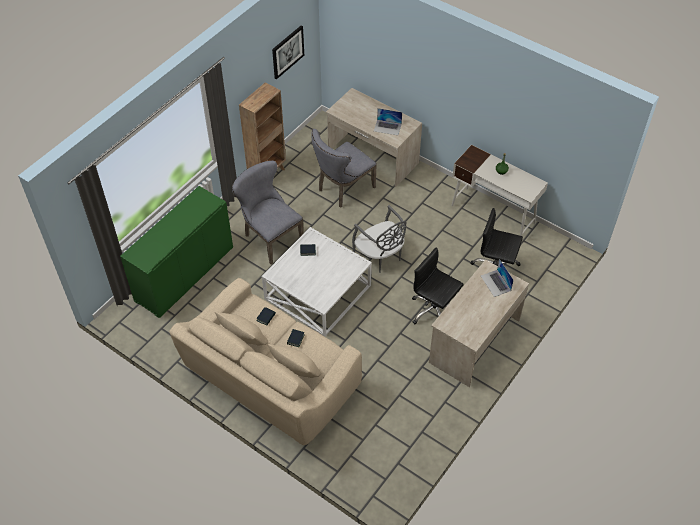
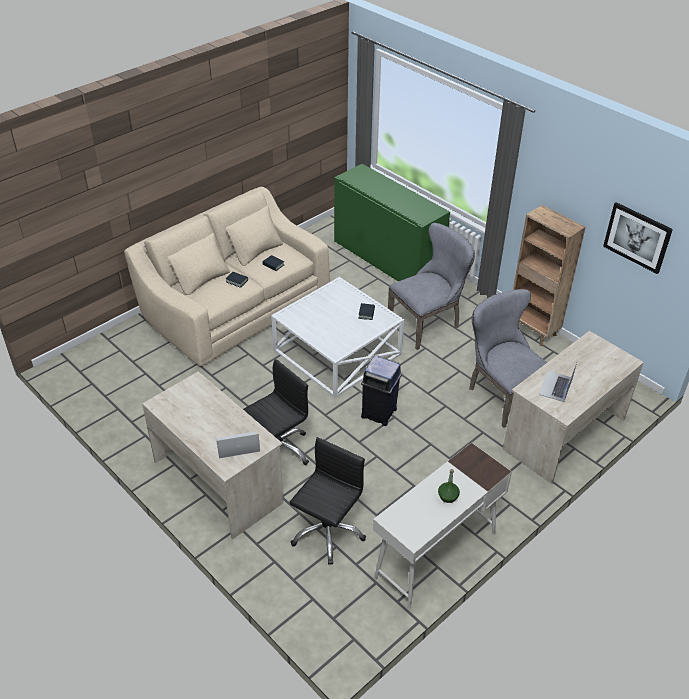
camera: 100 degrees right, 10 degrees down
grey chair [352,205,406,272] -> blue trash can [361,356,402,426]

